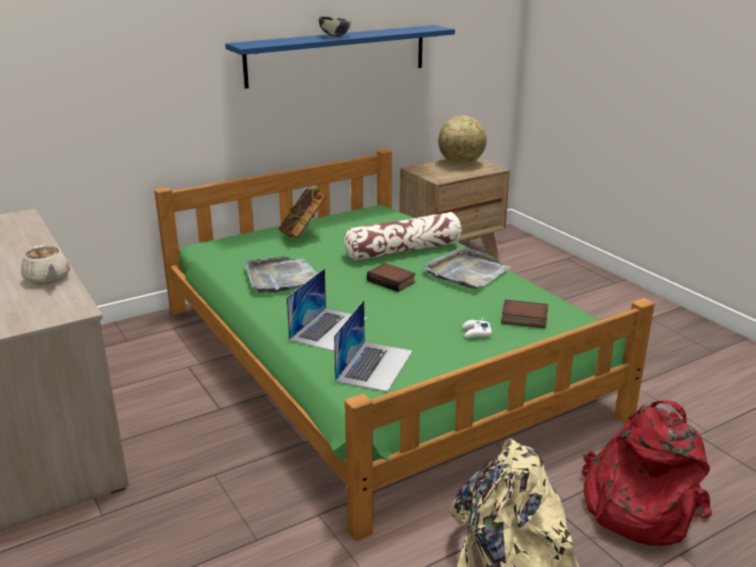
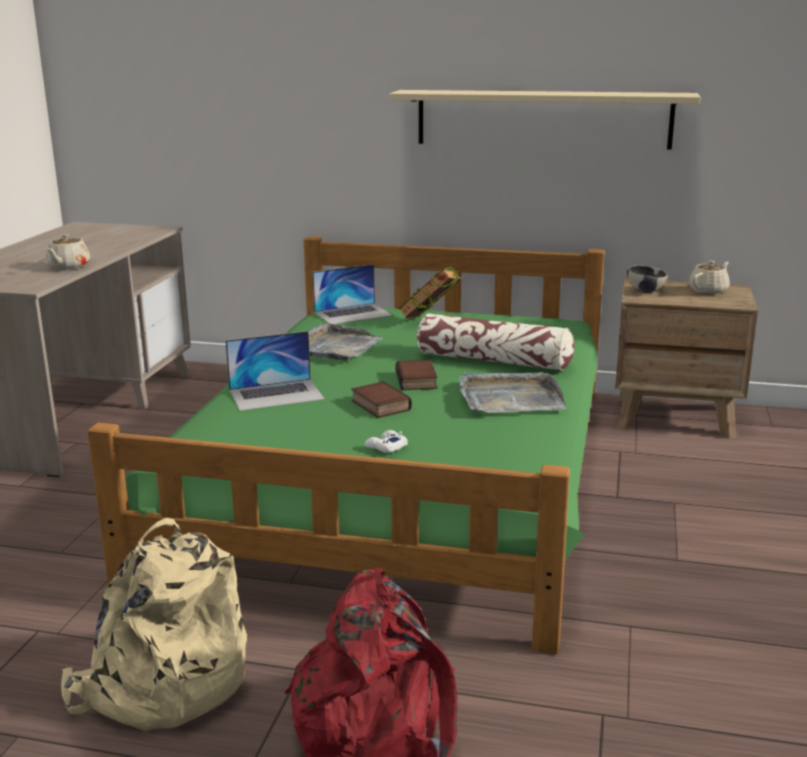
camera: 45 degrees right, 5 degrees down
blue shelf [225,25,455,89] -> beige shelf [389,90,701,150]
bowl [319,16,351,37] -> bowl moved to [627,265,668,293]
laptop [334,300,413,392] -> laptop moved to [312,264,393,324]
globe [438,116,487,164] -> beige teapot [689,260,730,294]
book [501,300,548,328] -> book moved to [351,381,412,418]

